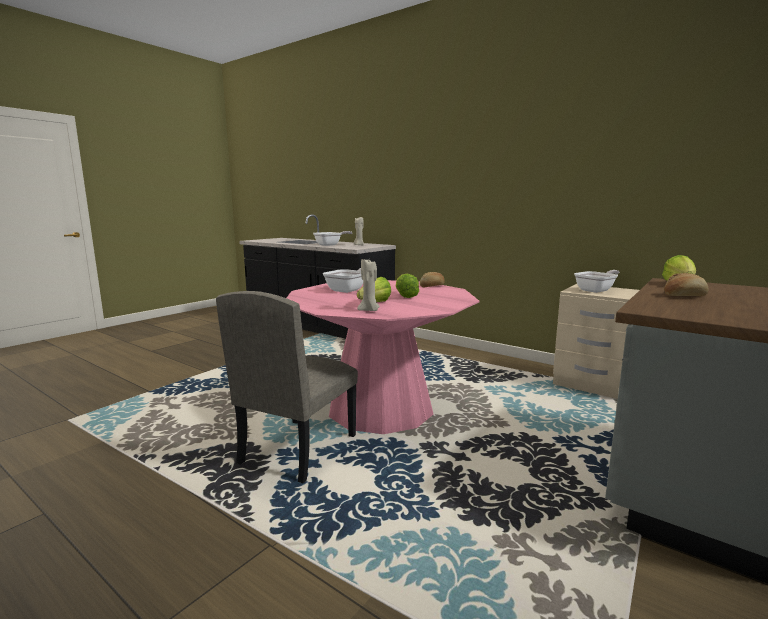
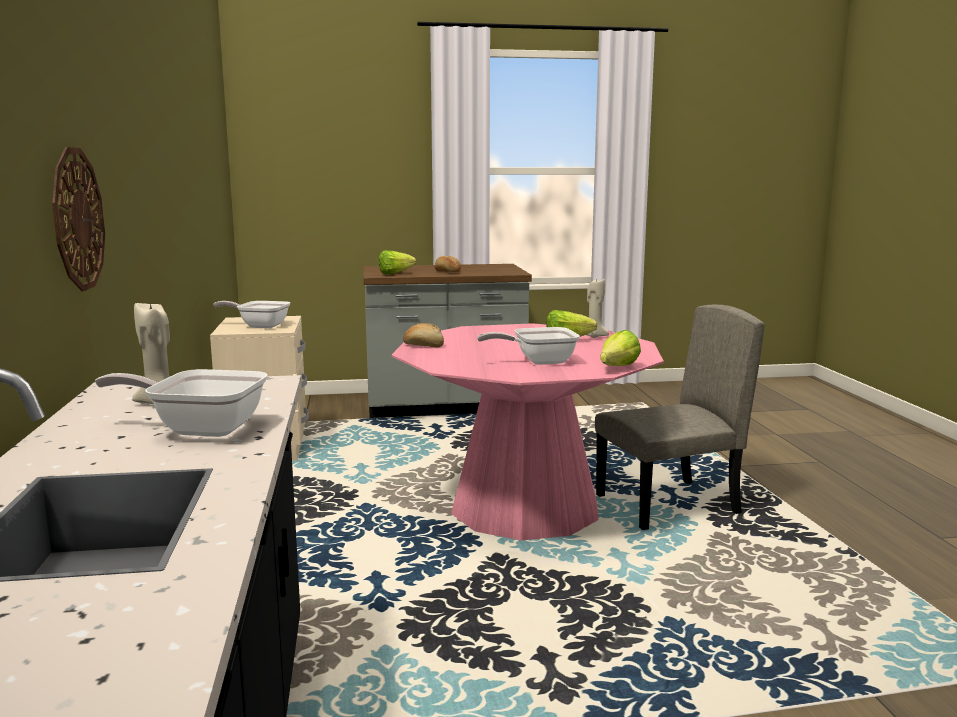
camera: 135 degrees left, 0 degrees up
lettuce [396,274,419,298] -> lettuce moved to [600,330,641,366]
none -> wall clock [52,147,105,291]

